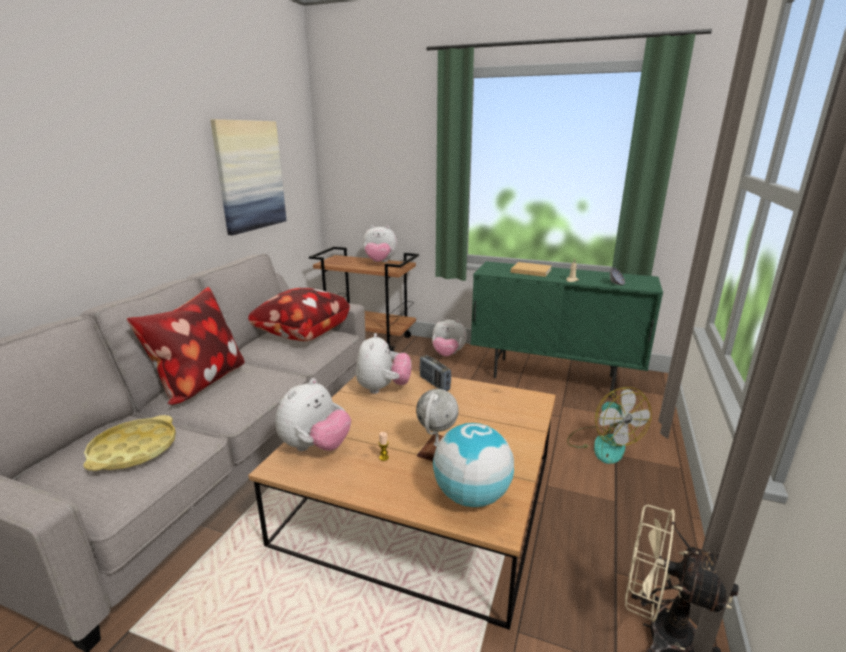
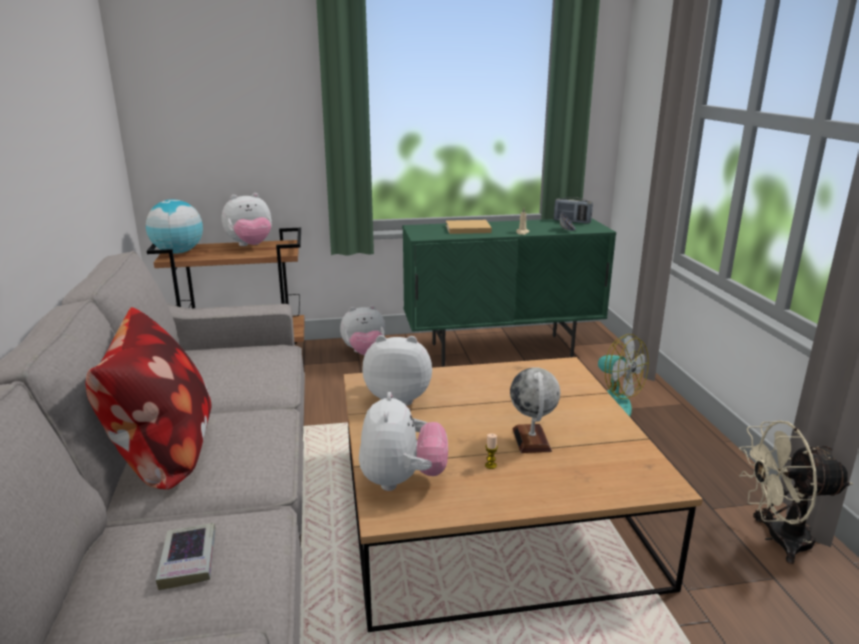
camera: 30 degrees left, 0 degrees up
yellow tray [83,415,176,471] -> book [156,523,216,590]
picture [210,119,287,235] -> none
pillow [248,288,350,341] -> none
plush toy [356,333,411,394] -> plush toy turned 60 degrees counterclockwise [362,335,432,406]
radio [420,355,451,391] -> radio moved to [554,197,593,224]
globe [433,423,514,507] -> globe moved to [146,199,203,254]

